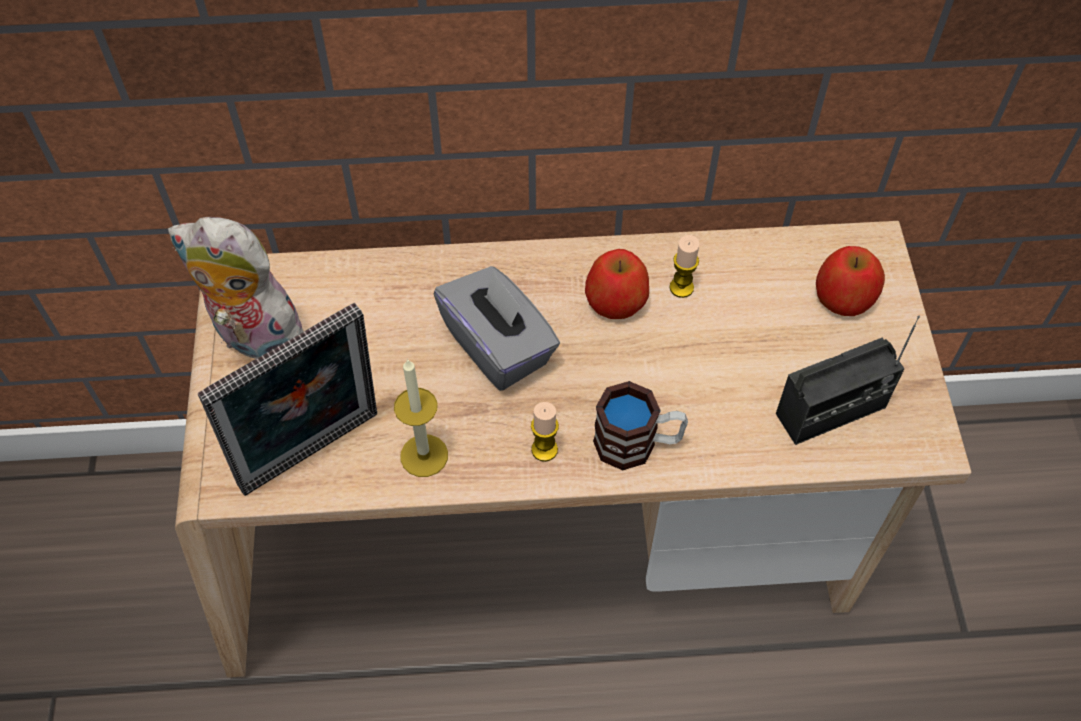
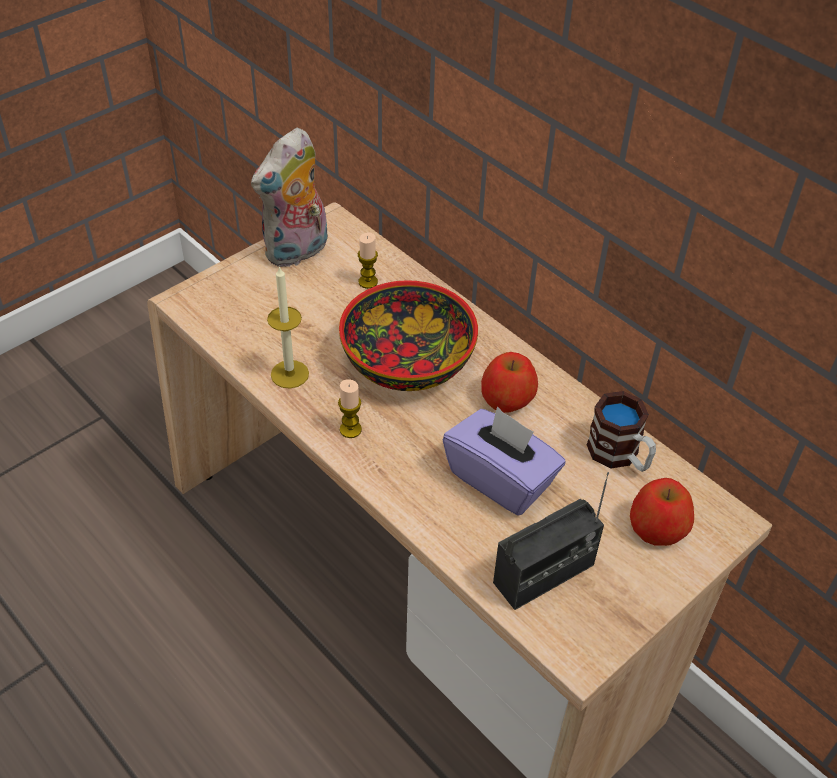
camera: 50 degrees right, 10 degrees down
plush toy [168,217,304,359] -> plush toy turned 120 degrees counterclockwise [251,128,328,267]
picture frame [198,303,377,496] -> none
grey tissue box [434,266,560,391] -> bowl [339,280,478,391]
mug [593,381,688,470] -> mug moved to [586,391,656,472]
candle [669,235,700,298] -> candle moved to [358,232,378,289]
radio [776,315,920,445] -> radio turned 60 degrees counterclockwise [493,472,609,610]
none -> purple tissue box [443,407,566,515]

